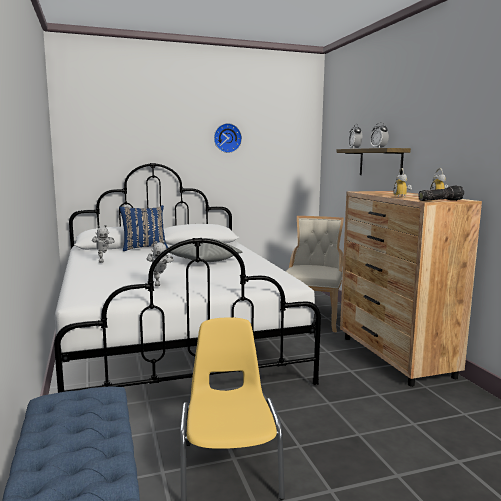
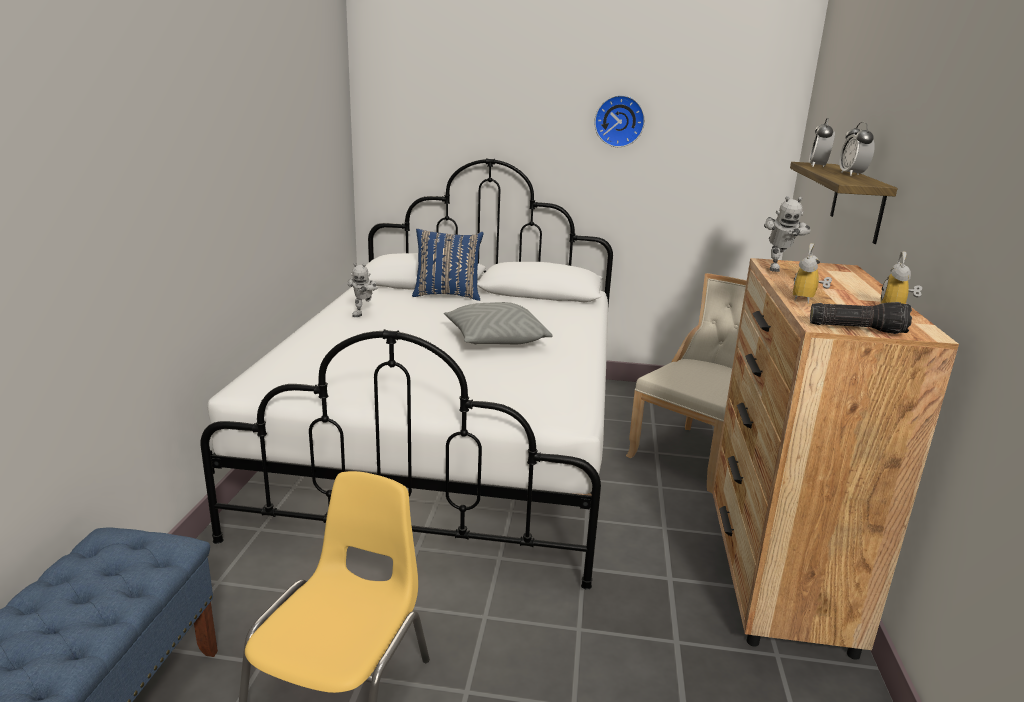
camera: 25 degrees right, 10 degrees up
toy robot [147,240,174,286] -> toy robot moved to [764,196,811,272]

